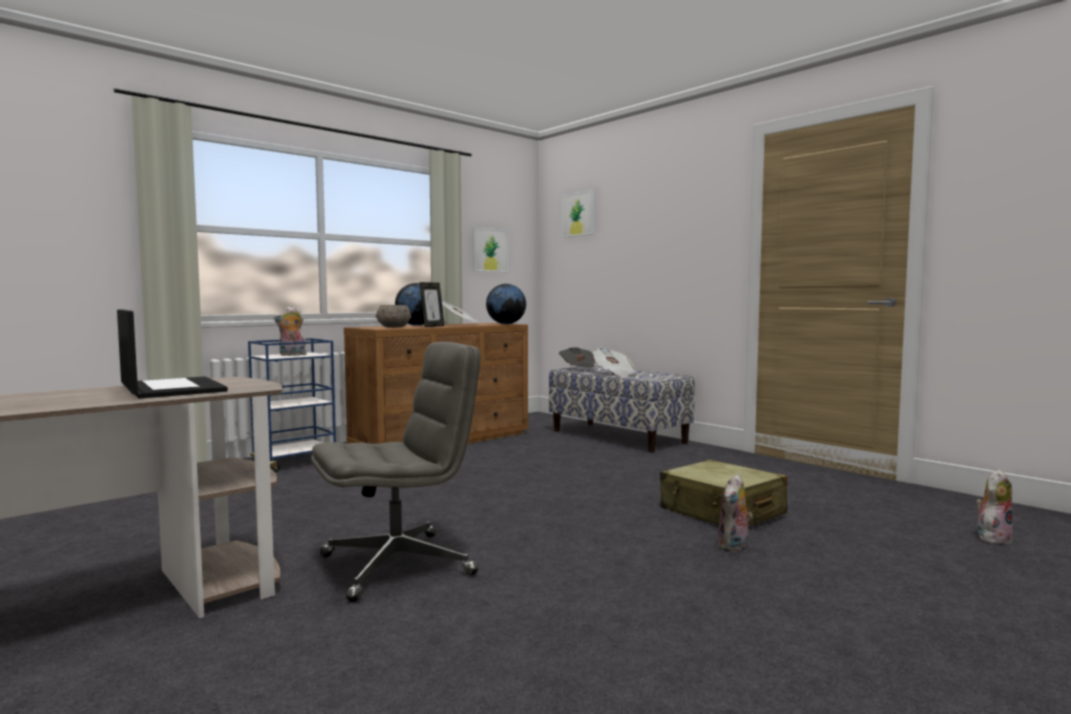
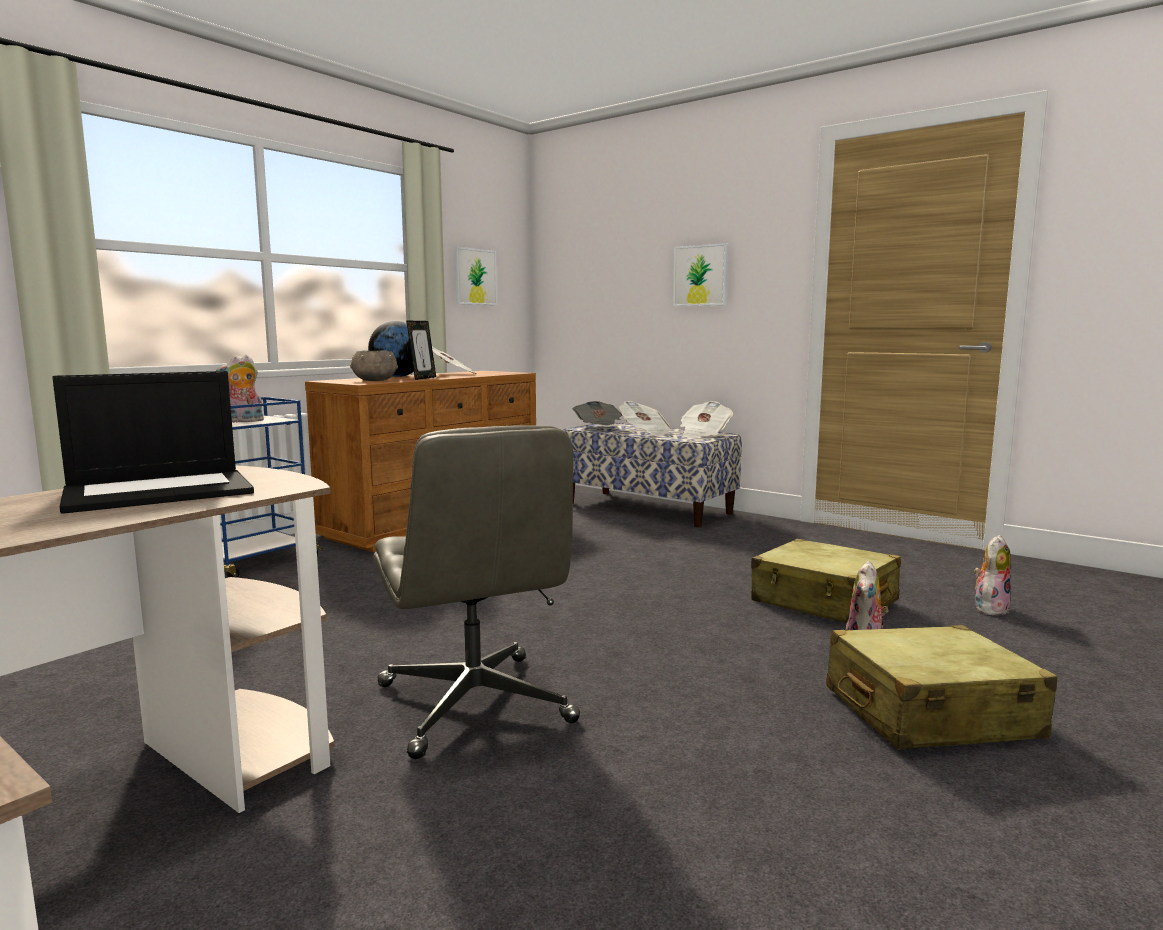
camera: 10 degrees left, 5 degrees up
laptop [117,309,228,399] -> laptop turned 105 degrees clockwise [52,371,254,514]
grey office chair [311,342,481,602] -> grey office chair turned 105 degrees clockwise [373,425,580,759]
globe [486,284,526,324] -> none
picture [562,190,594,237] -> picture moved to [673,243,728,306]
plush toy [976,470,1013,544] -> plush toy moved to [974,535,1011,615]
none -> newspaper [680,401,733,438]
none -> beige suitcase [826,625,1058,750]

